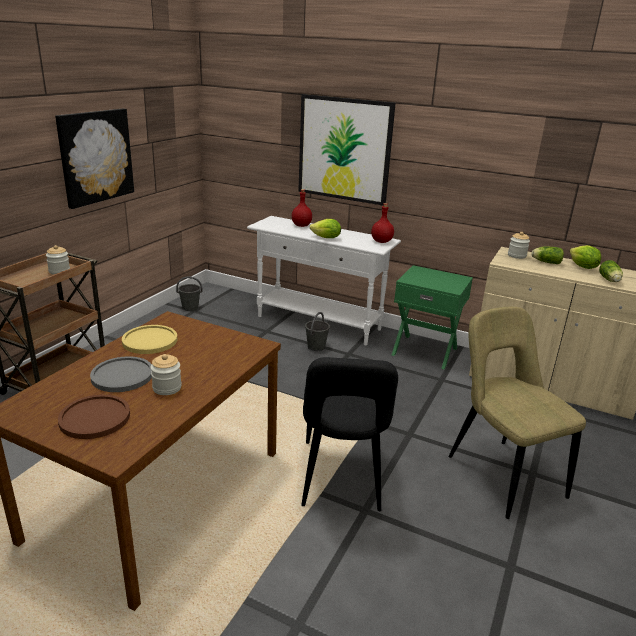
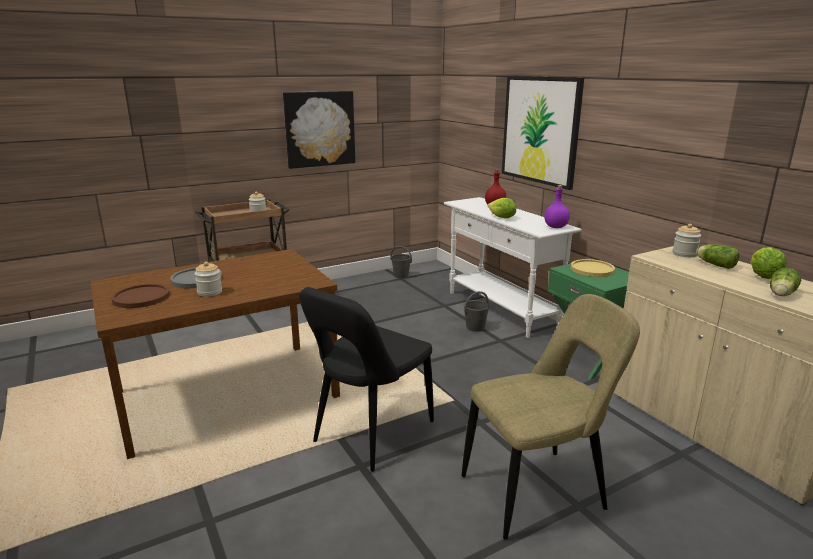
camera: 35 degrees right, 5 degrees down
yellow plate [122,325,177,354] -> yellow plate moved to [571,259,615,277]
red bottle [371,203,394,243] -> purple bottle [544,185,570,228]
beige chair [448,307,586,519] -> beige chair turned 60 degrees clockwise [462,294,640,540]

